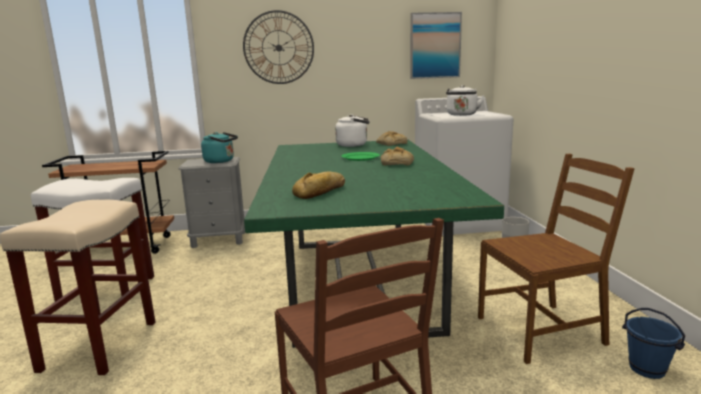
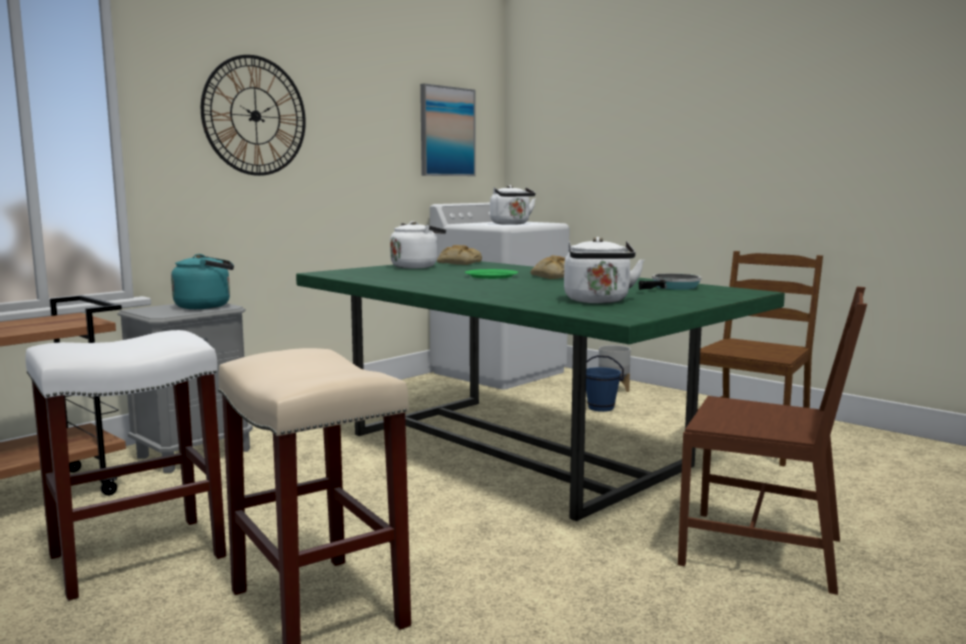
camera: 40 degrees left, 5 degrees down
bread [292,172,345,199] -> white kettle [564,237,644,303]
blue bucket [622,308,685,379] -> blue bucket moved to [586,355,624,412]
none -> frying pan [639,273,702,290]

